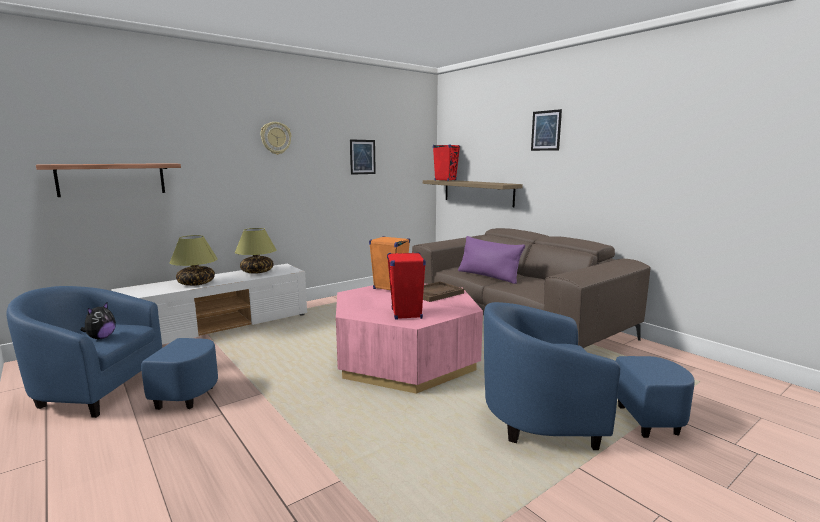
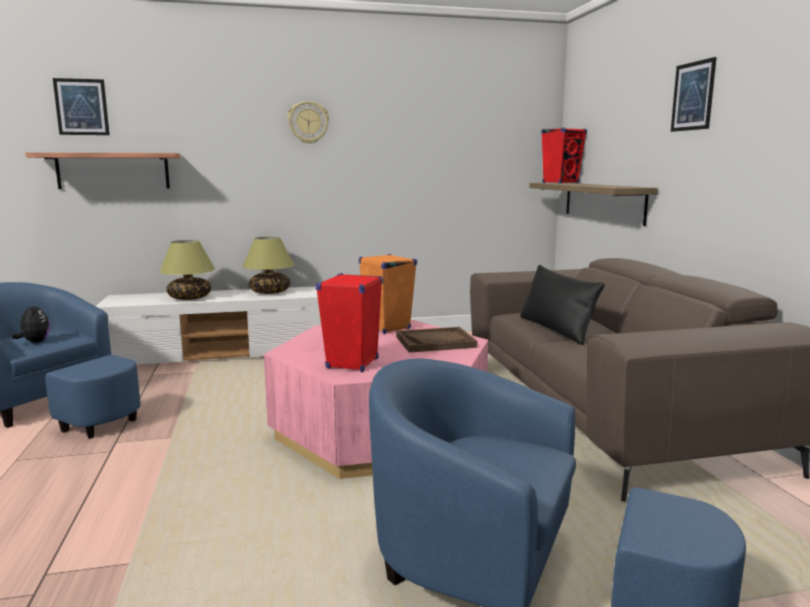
camera: 25 degrees right, 0 degrees up
plush toy [80,302,116,339] -> plush toy turned 75 degrees counterclockwise [11,303,50,343]
picture [350,139,376,175] -> picture moved to [53,78,110,135]
purple pillow [458,236,525,284] -> black pillow [520,265,605,345]

